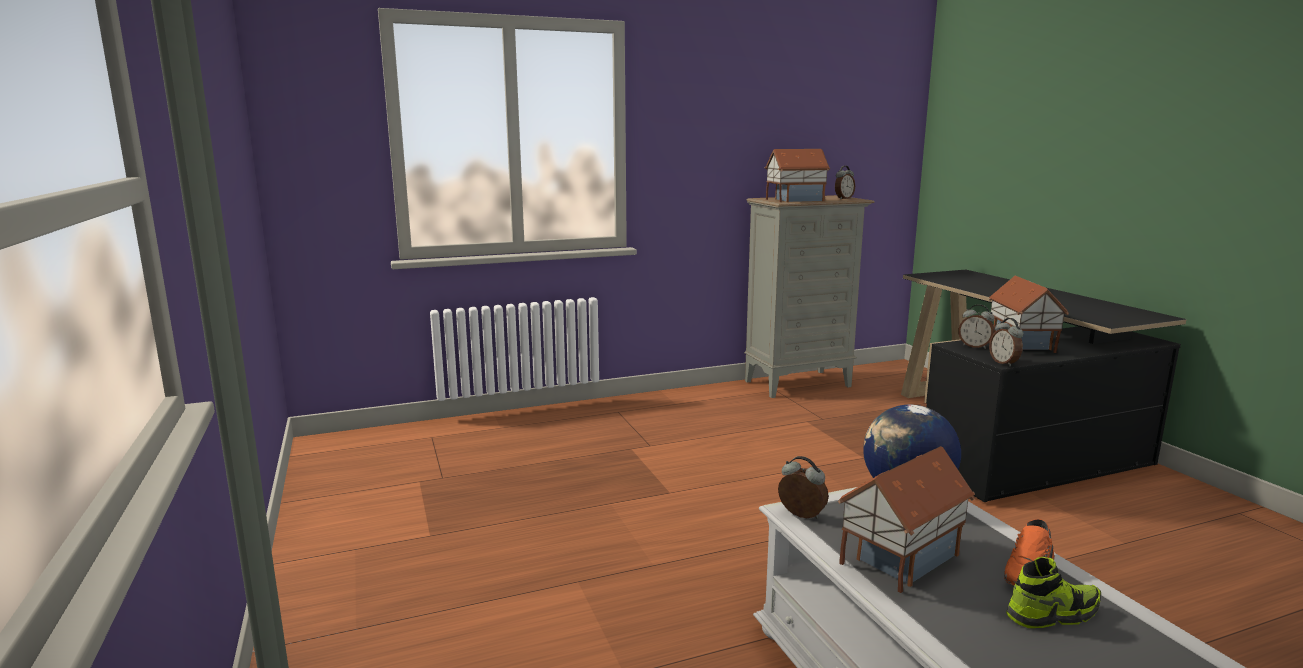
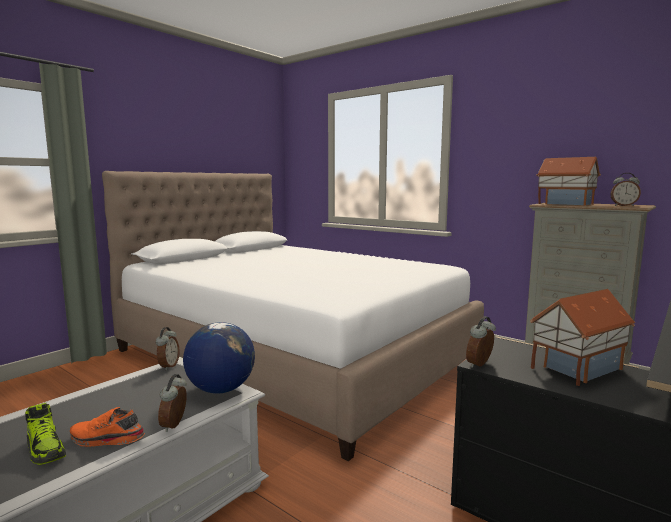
camera: 60 degrees right, 5 degrees down
toy house [838,446,975,593] -> none
alarm clock [958,304,995,349] -> alarm clock moved to [158,374,187,432]
none -> white bed [102,171,484,461]

